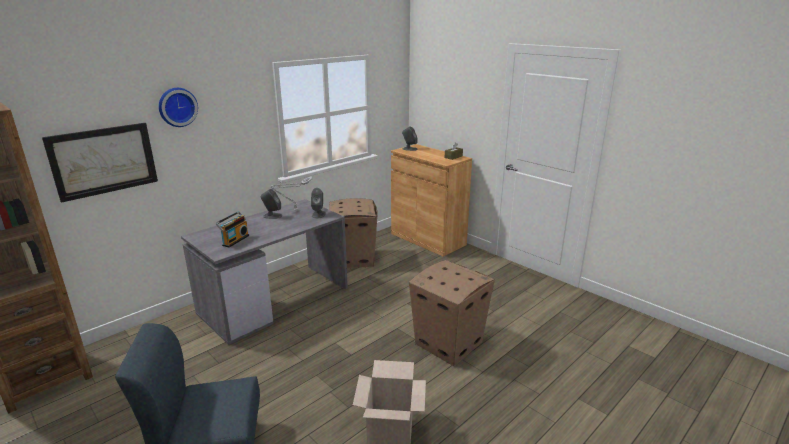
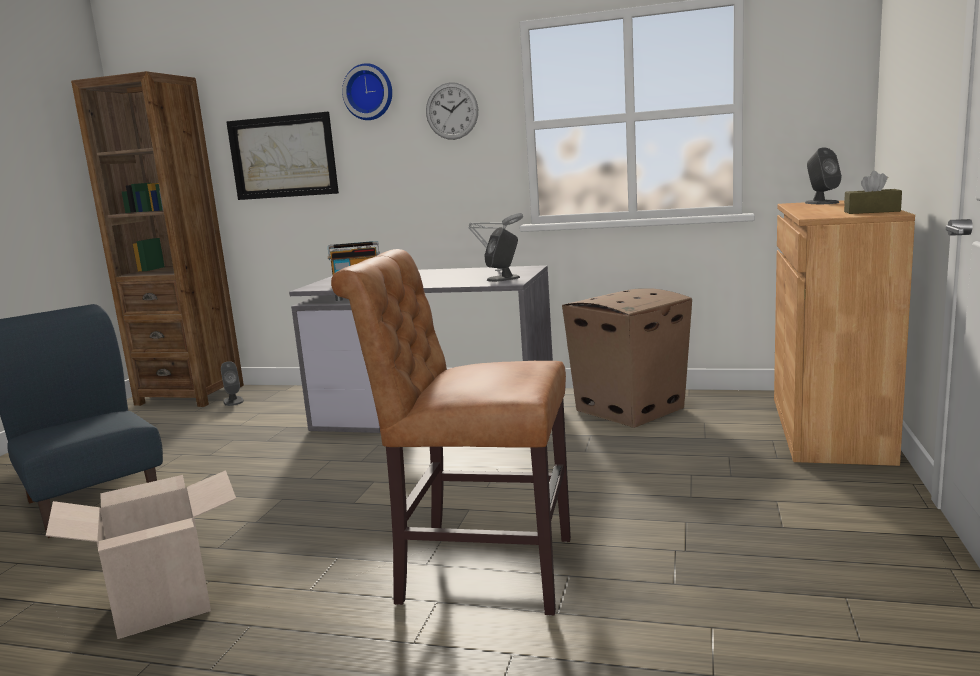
camera: 60 degrees right, 10 degrees down
grey speaker [260,189,282,219] -> grey speaker moved to [221,361,244,406]
cardboard box [409,260,495,366] -> brown chair [331,249,571,616]
none -> wall clock [426,82,478,140]

